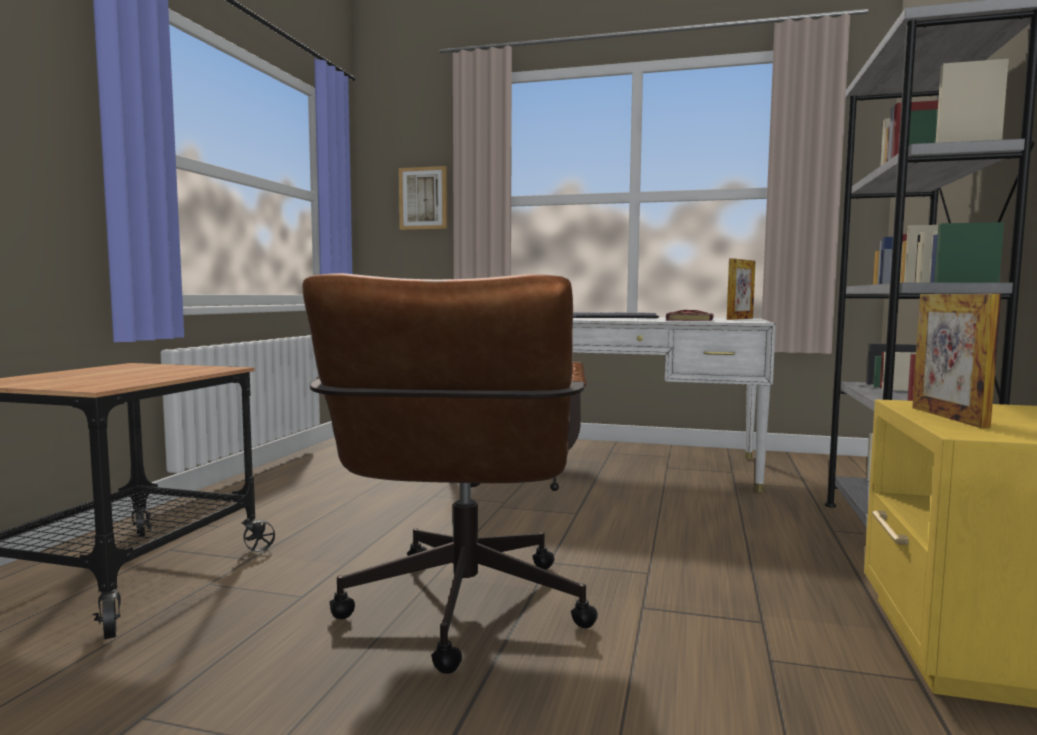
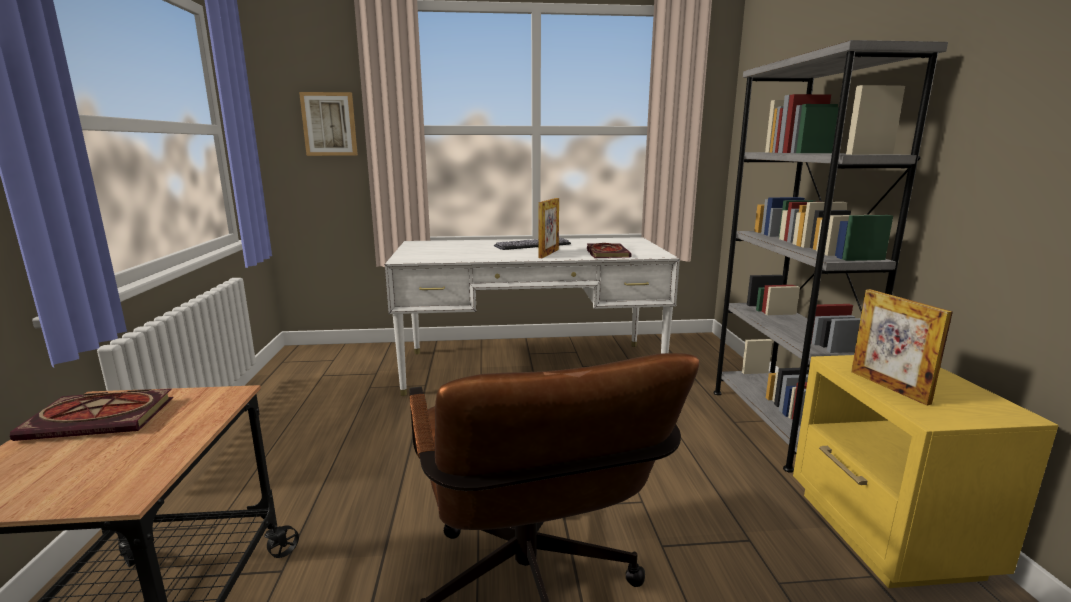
camera: 20 degrees left, 10 degrees up
picture frame [727,258,755,320] -> picture frame moved to [538,198,559,258]
none -> book [10,389,173,441]

